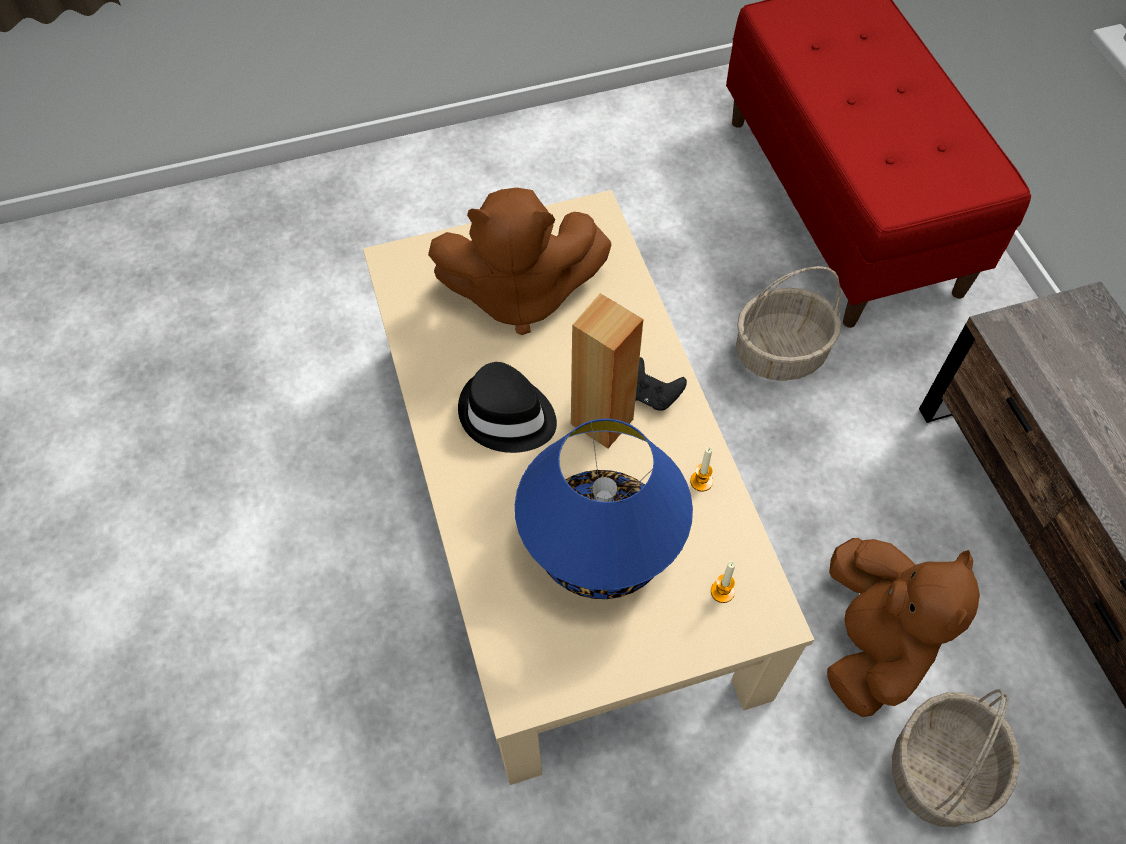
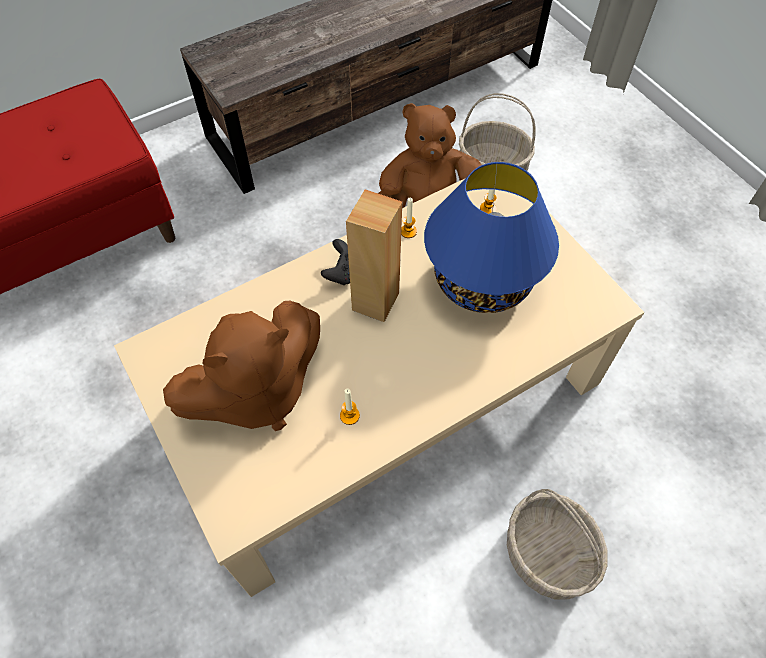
camera: 105 degrees left, 0 degrees up
brown plush toy [428,188,611,335] -> brown plush toy turned 75 degrees clockwise [163,301,320,431]
black hat [458,362,557,453] -> none
basket [736,266,841,381] -> basket moved to [507,489,608,600]
none -> candle [340,389,360,425]

